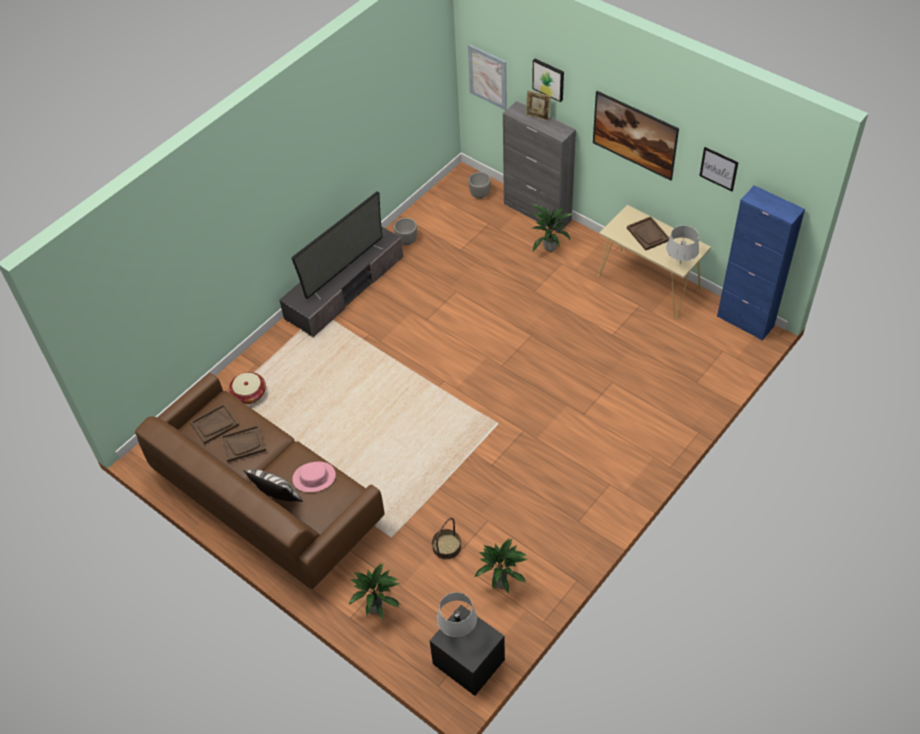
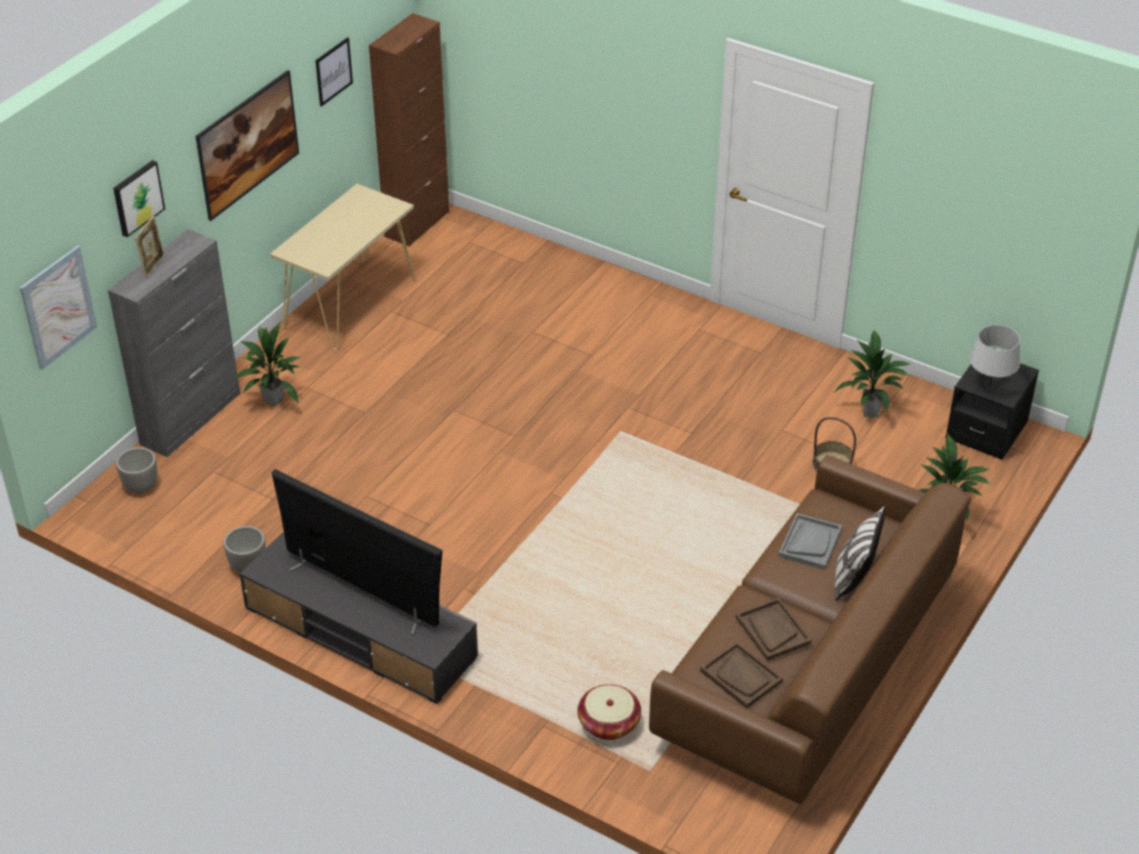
camera: 100 degrees left, 10 degrees down
pink hat [293,462,336,492] -> grey tray [779,513,842,570]
brown tray [627,216,669,251] -> none
grey table lamp [666,225,699,264] -> none
blue cabinet [717,185,805,341] -> brown cabinet [369,13,449,246]

